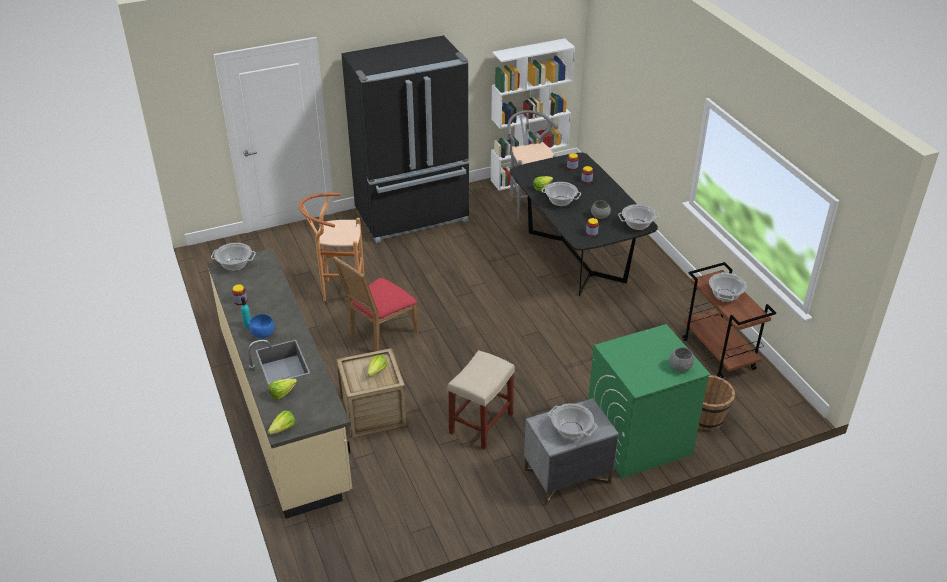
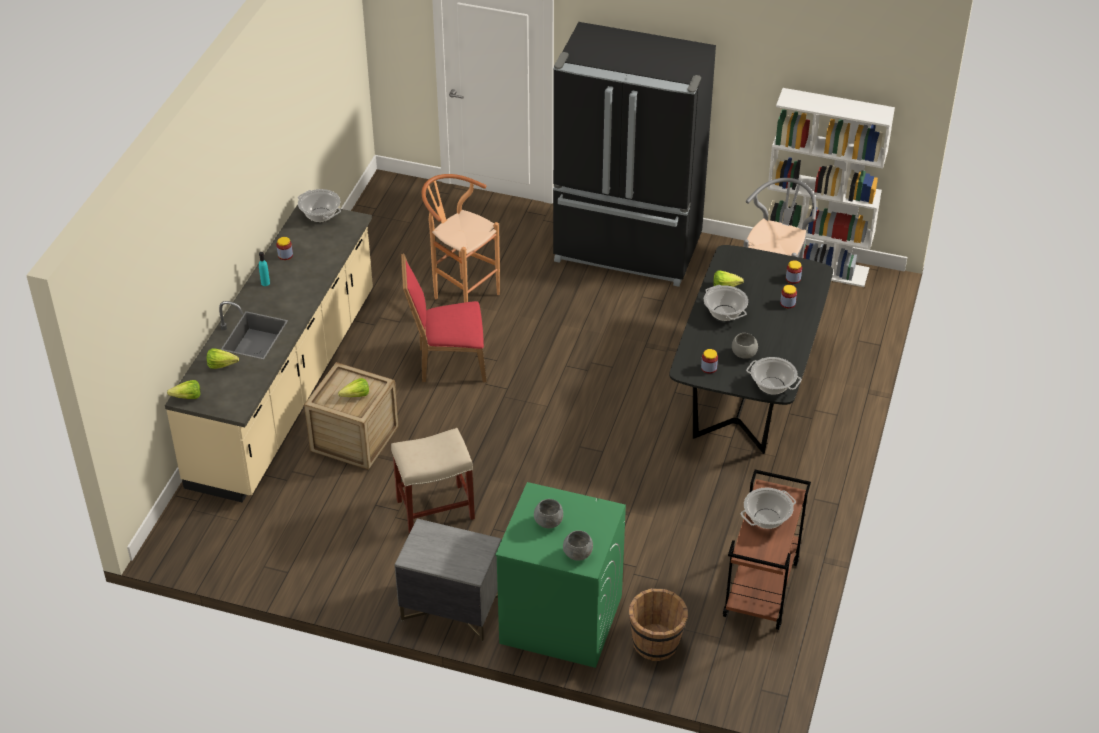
camera: 40 degrees right, 5 degrees up
blue bowl [248,314,274,338] -> none
cooking pot [548,403,597,439] -> none
none -> grey bowl [534,499,563,528]

